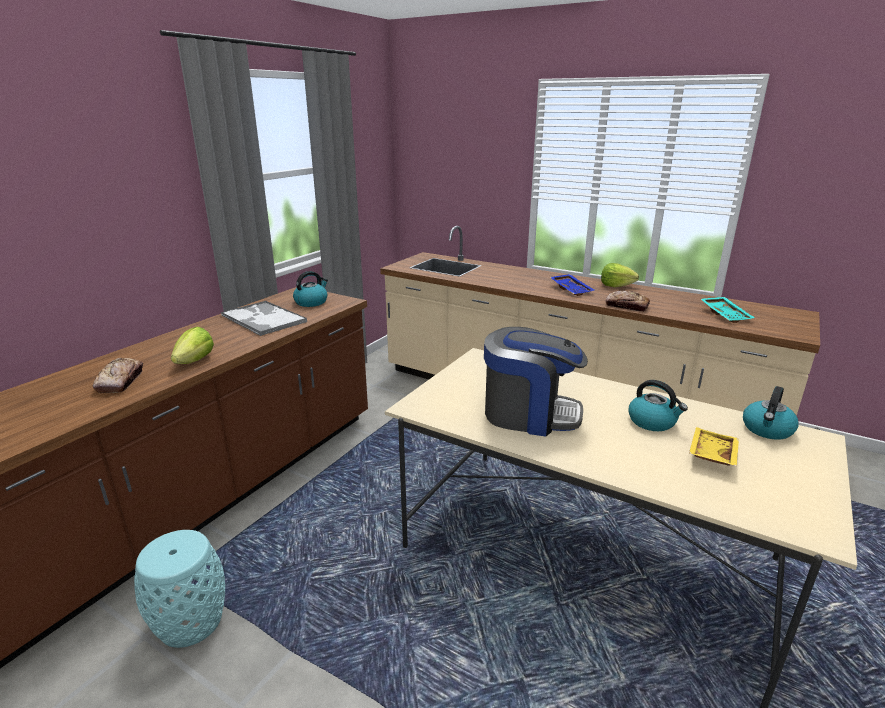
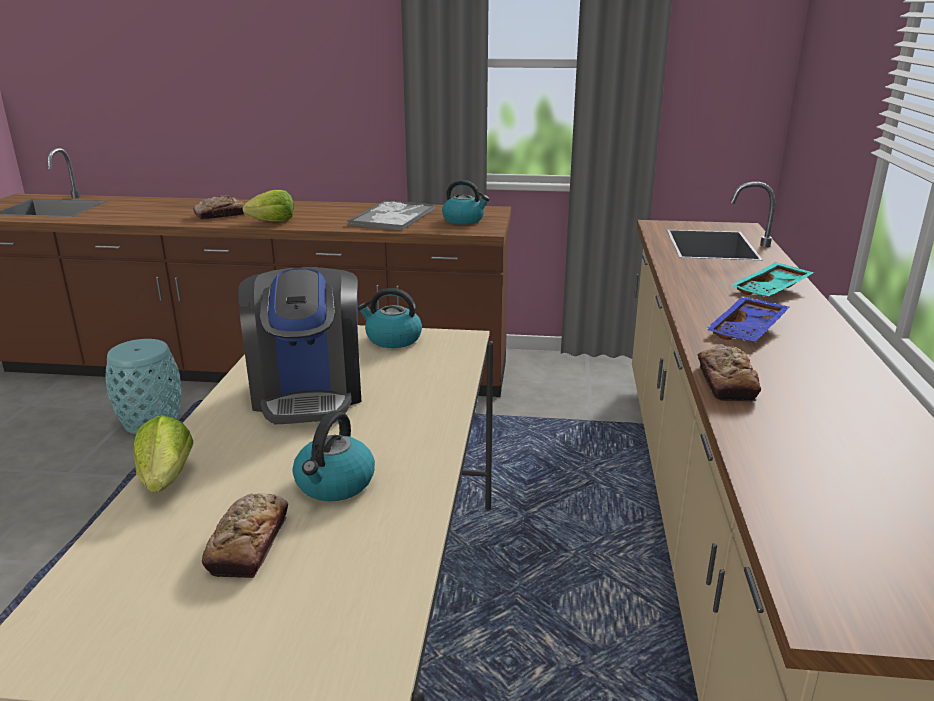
camera: 65 degrees right, 0 degrees up
lettuce [601,263,639,287] -> lettuce moved to [133,416,193,492]
yellow tray [689,427,739,466] -> bread [202,493,288,578]
turquoise tray [701,297,755,323] -> turquoise tray moved to [731,262,814,296]
kettle [743,386,799,440] -> kettle moved to [358,288,422,348]

